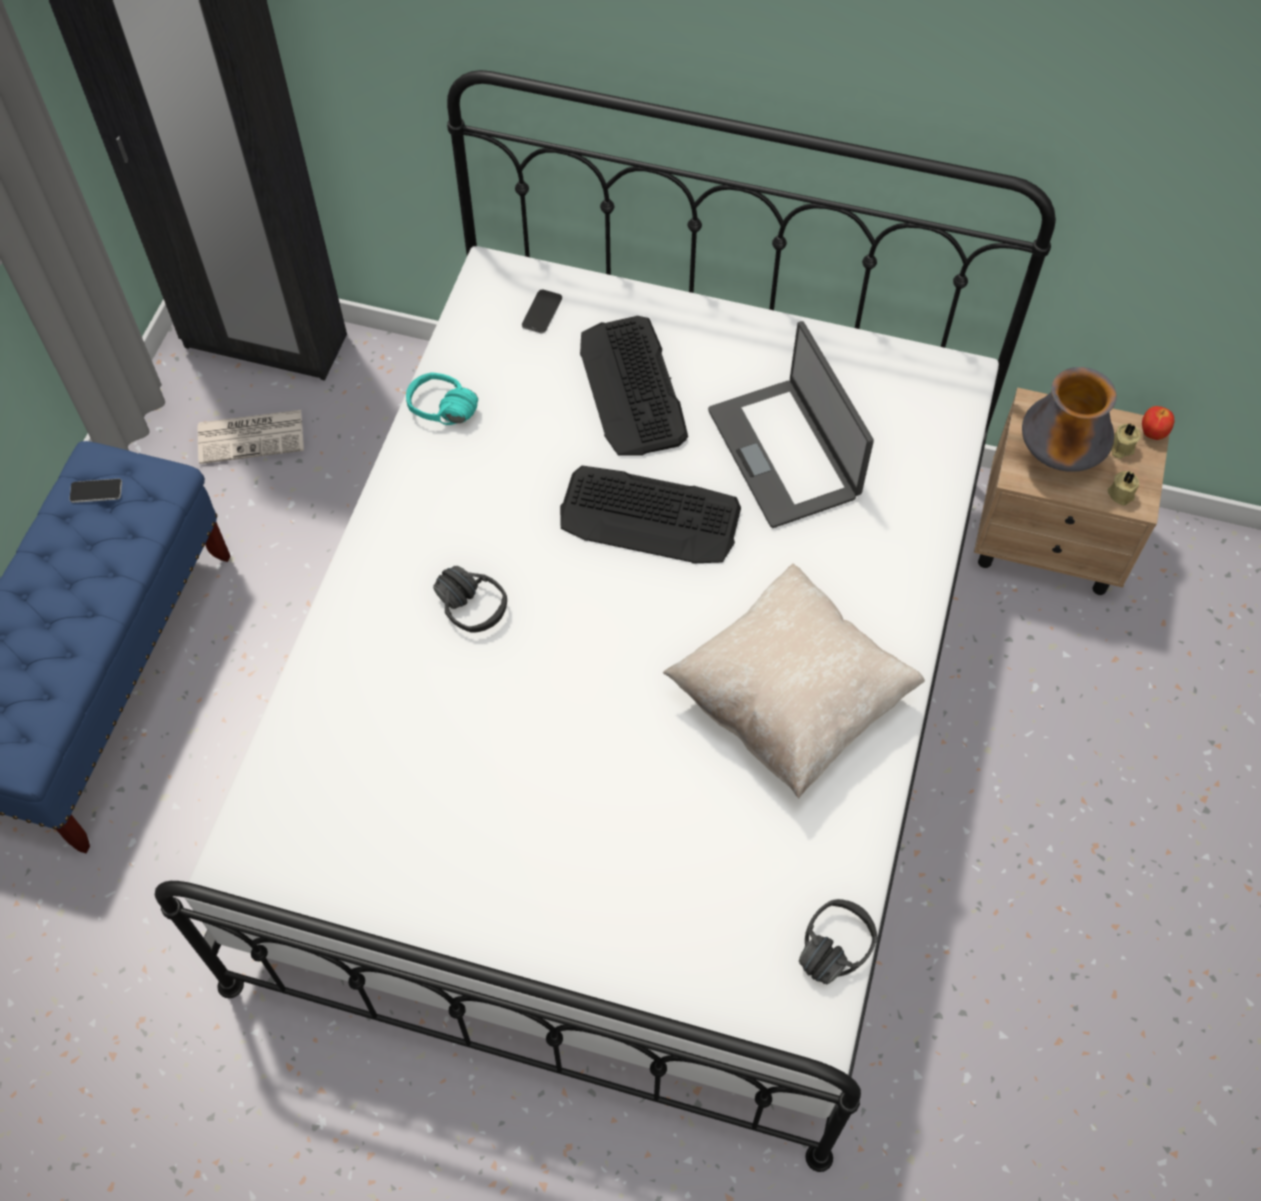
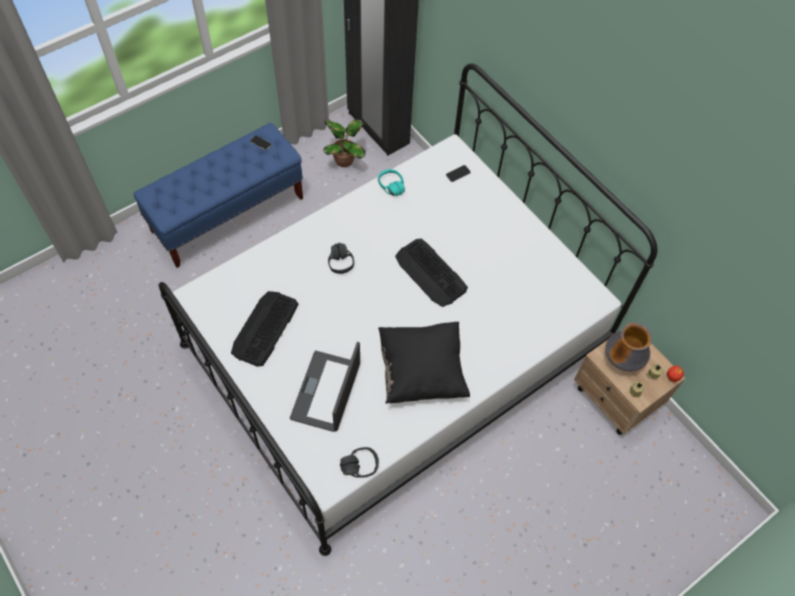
camera: 35 degrees right, 0 degrees up
newspaper [198,410,304,464] -> potted plant [323,119,366,167]
keyboard [580,316,688,456] -> keyboard moved to [231,291,298,367]
beige pillow [662,563,925,798] -> black pillow [378,322,470,404]
laptop [708,321,874,528] -> laptop moved to [290,342,360,432]

